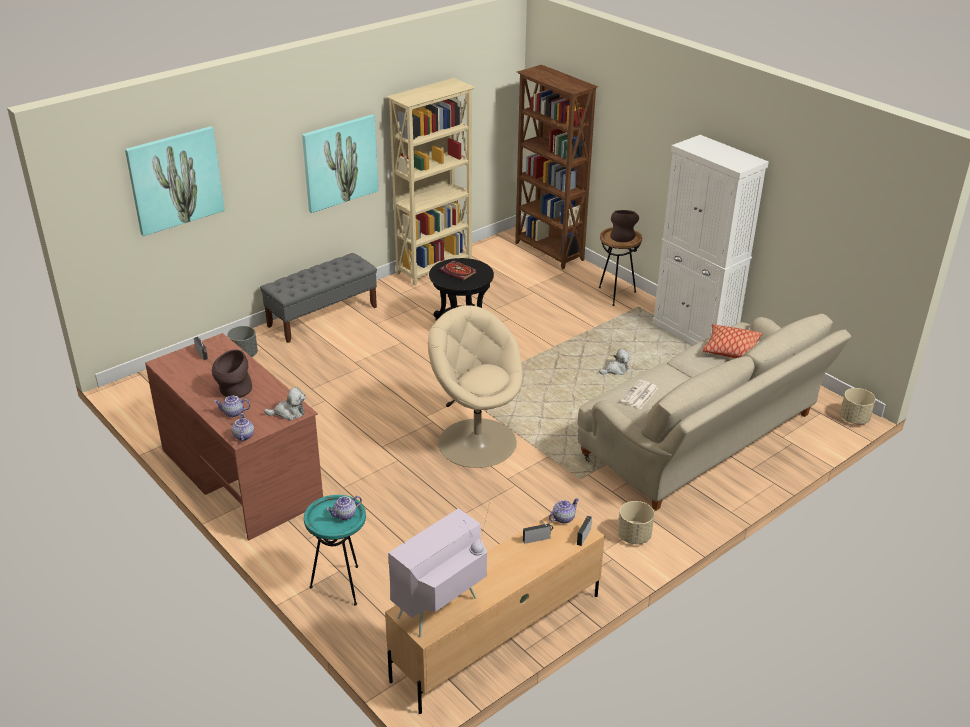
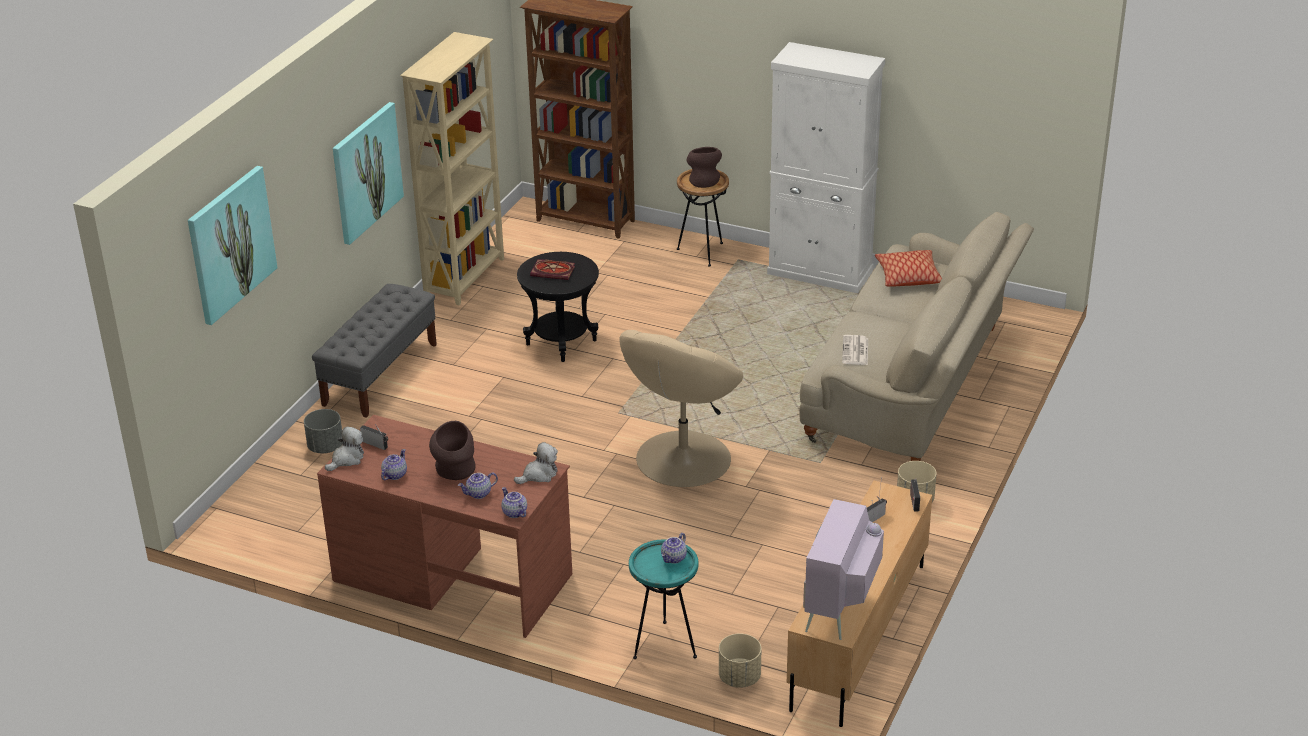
camera: 25 degrees left, 0 degrees up
beige armchair [428,305,522,468] -> beige armchair turned 75 degrees counterclockwise [619,330,743,487]
teapot [549,498,579,524] -> teapot moved to [381,449,407,480]
plush toy [599,349,630,375] -> plush toy moved to [325,426,364,471]
beige planter [840,388,876,424] -> beige planter moved to [719,634,761,688]

